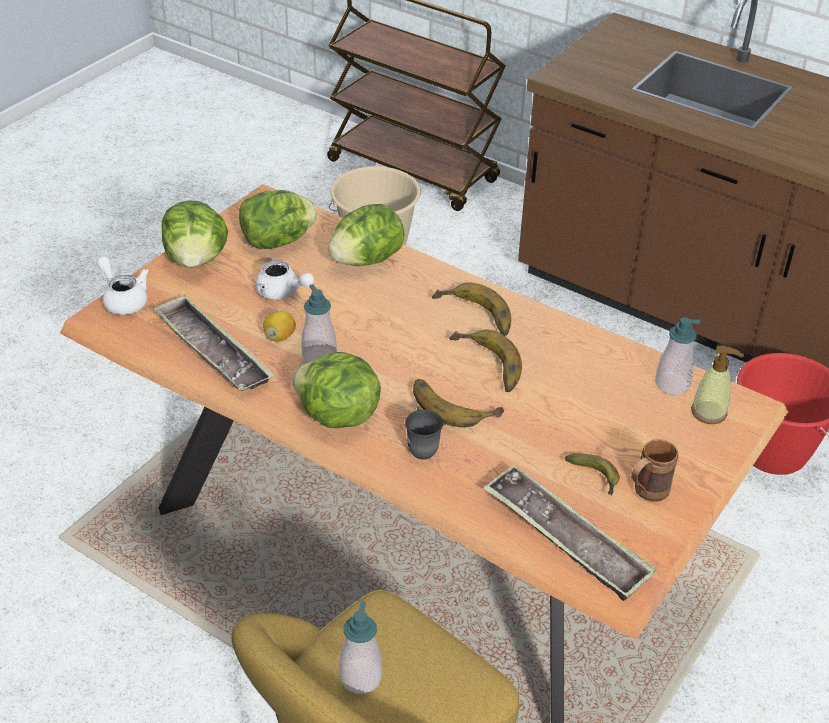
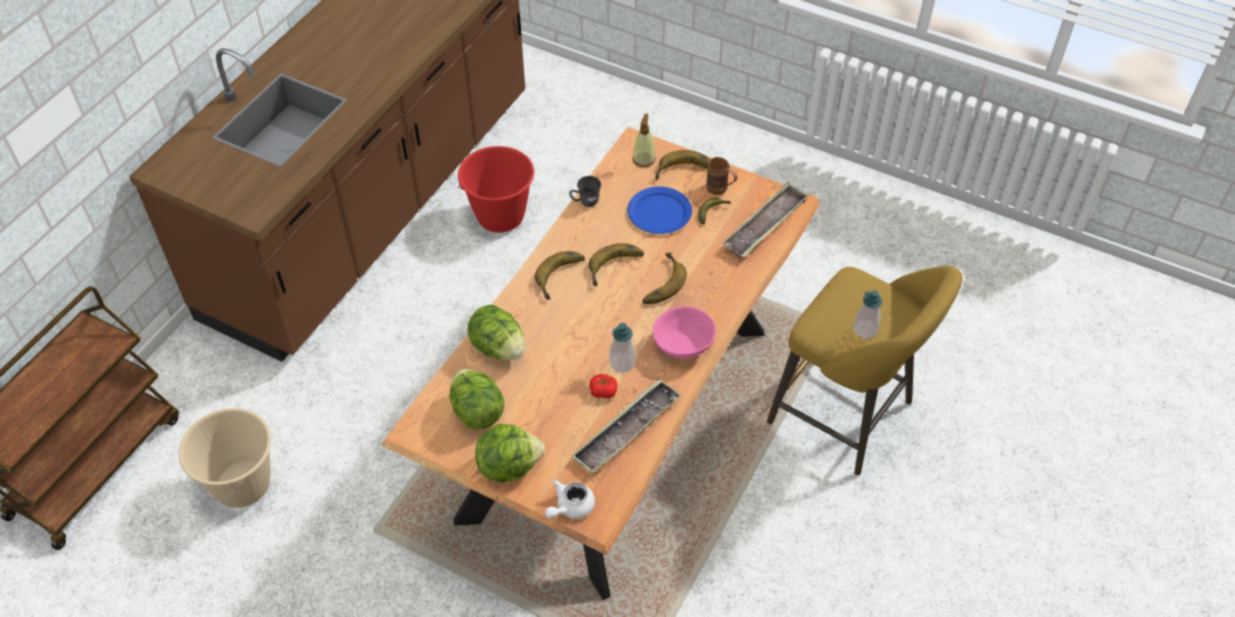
camera: 95 degrees left, 10 degrees up
white teapot [255,260,314,299] -> none
lemon [263,311,296,342] -> tomato [589,374,617,398]
lettuce [292,352,381,428] -> pink bowl [653,306,716,359]
grey mug [405,406,443,459] -> grey mug moved to [569,176,601,207]
soap dispenser [655,317,701,395] -> none
none -> blue plate [628,187,692,234]
none -> banana [656,150,710,180]

